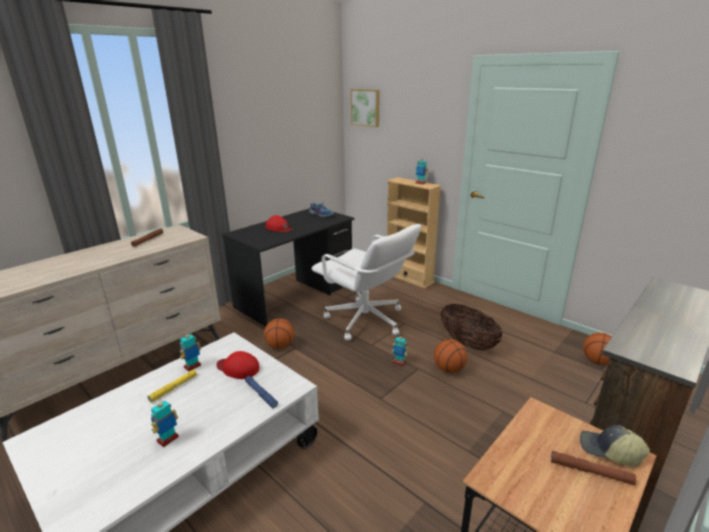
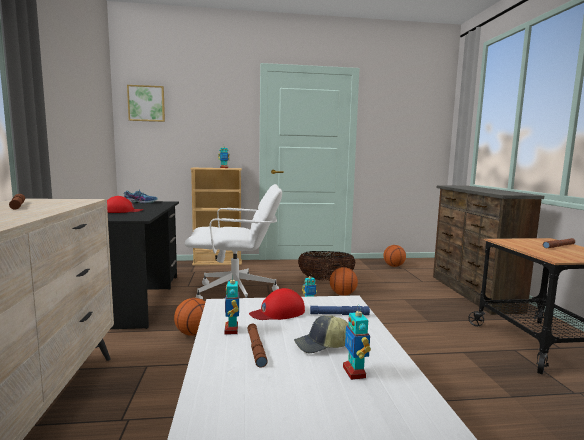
camera: 50 degrees left, 15 degrees down
yellow flashlight [147,369,197,403] -> brown flashlight [247,324,268,368]
cap [580,425,650,467] -> cap moved to [294,315,348,353]

